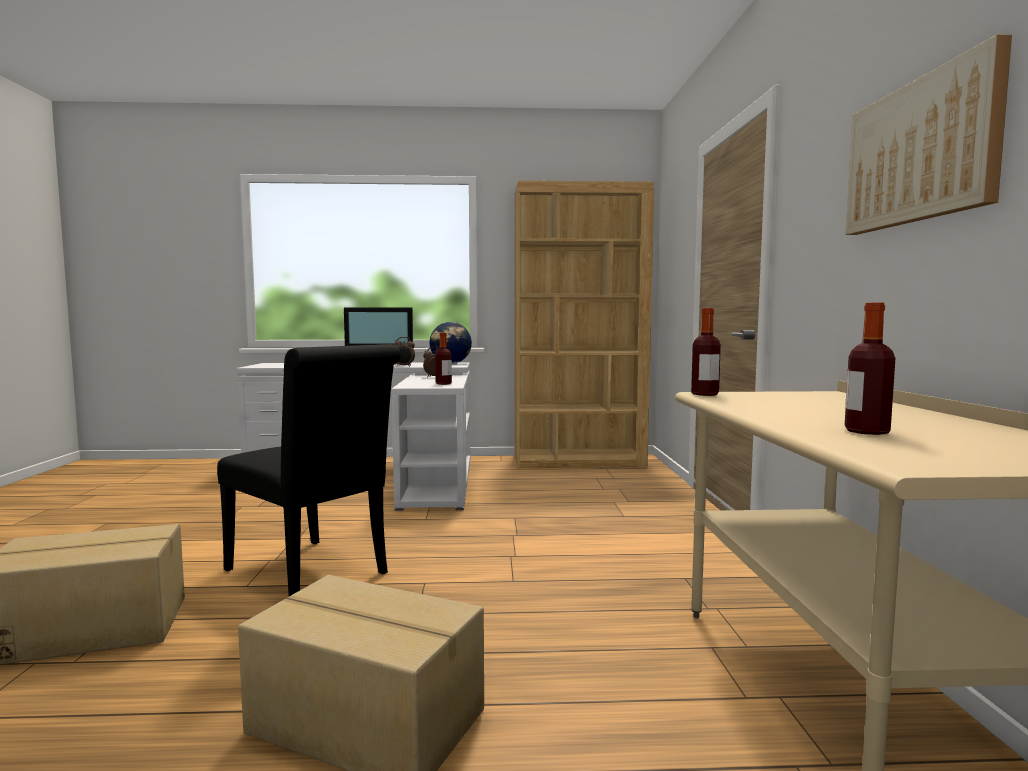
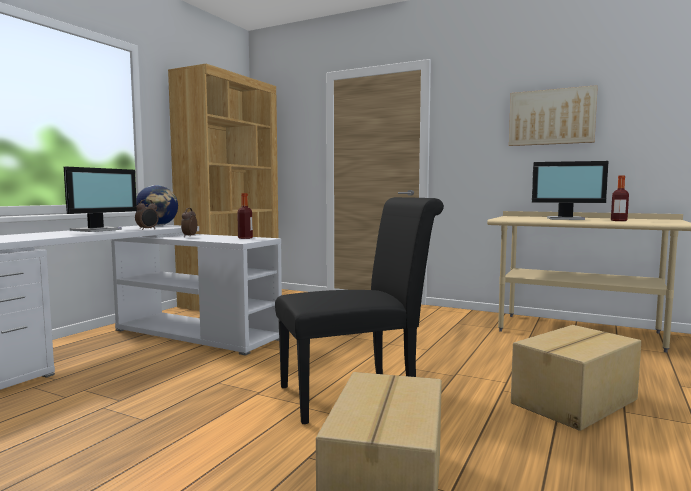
camera: 60 degrees left, 0 degrees up
bottle [691,308,721,396] -> none
none -> monitor [532,161,609,220]

